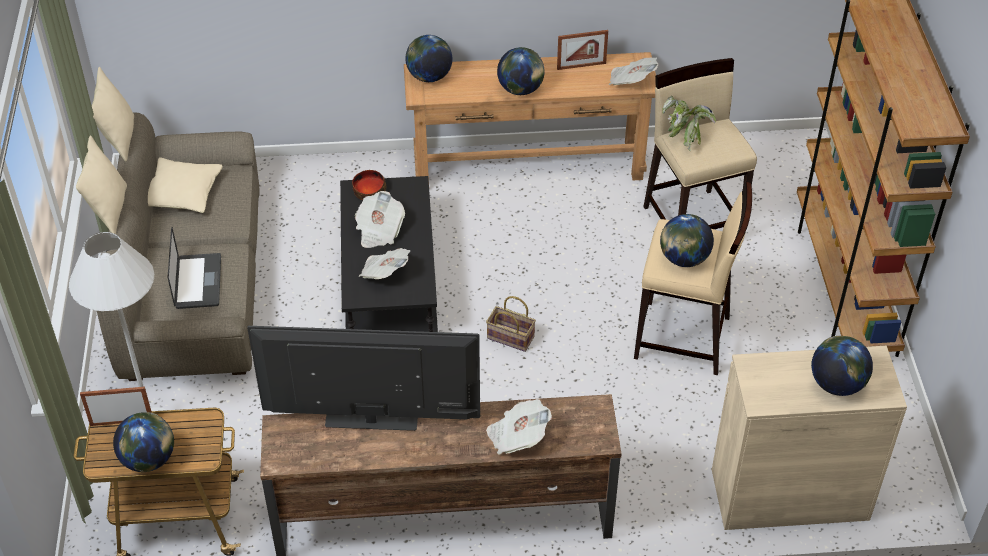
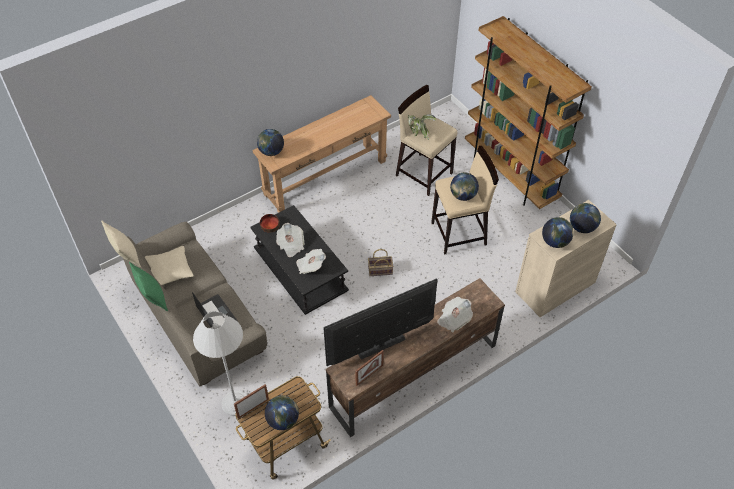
camera: 30 degrees left, 5 degrees up
beige pillow [76,135,127,234] -> green pillow [129,262,168,311]
globe [497,47,545,95] -> globe moved to [542,217,574,248]
picture frame [557,30,608,70] -> picture frame moved to [355,350,384,386]
newspaper [609,58,658,85] -> none

